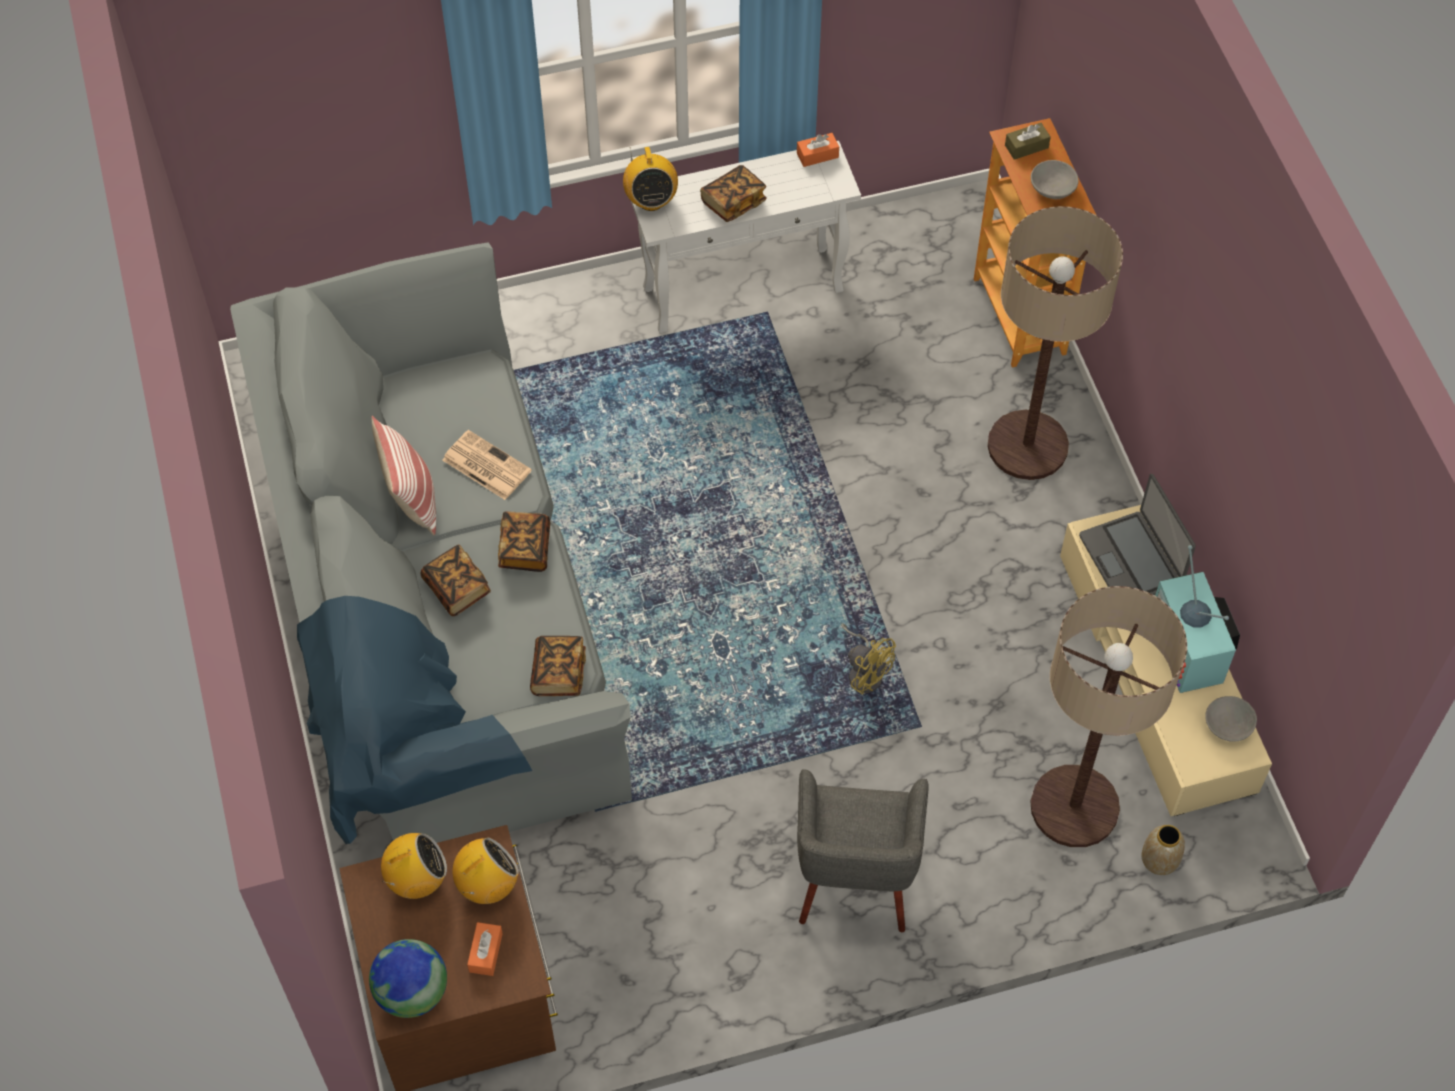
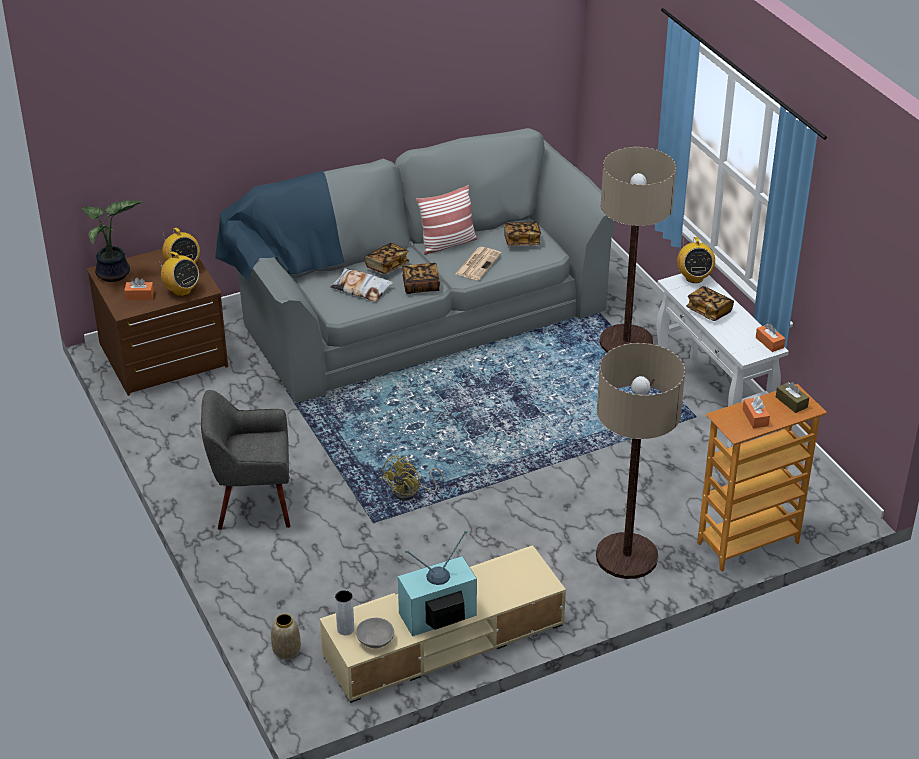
camera: 80 degrees right, 20 degrees down
globe [369,939,447,1018] -> potted plant [82,200,142,282]
book [530,636,586,696] -> book moved to [504,222,541,246]
radio [623,147,678,211] -> radio turned 75 degrees counterclockwise [677,237,715,283]
floor lamp [1030,586,1187,847] -> floor lamp moved to [600,147,676,352]
grey bowl [1031,160,1079,199] -> orange tissue box [742,395,770,428]
laptop [1079,474,1196,595] -> none
none -> pillow [330,268,393,302]
none -> grey vase [335,590,354,635]

